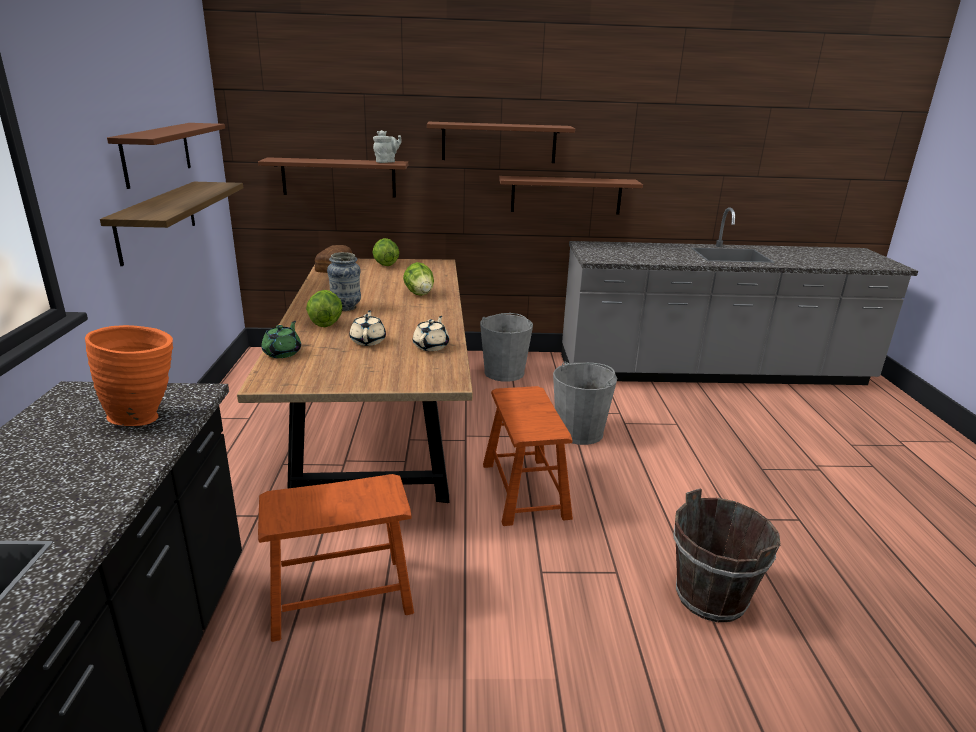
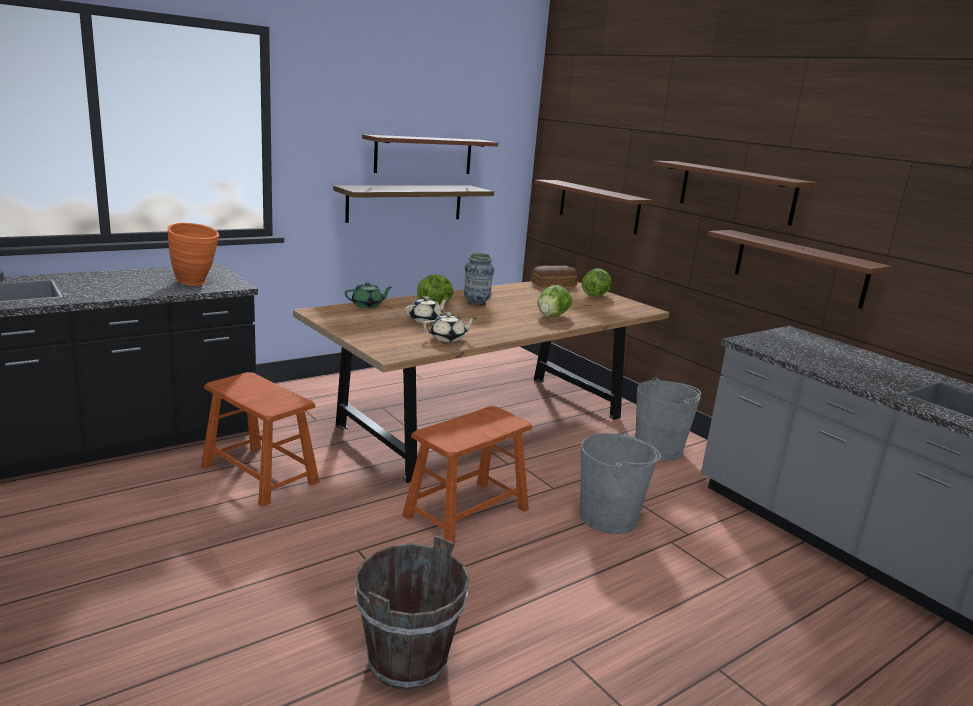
camera: 55 degrees right, 5 degrees down
grey teapot [373,130,402,163] -> none

